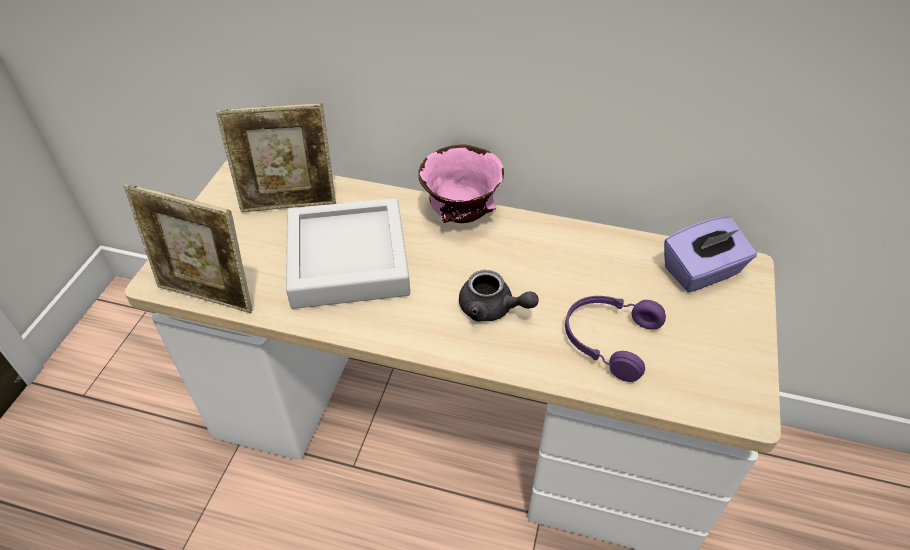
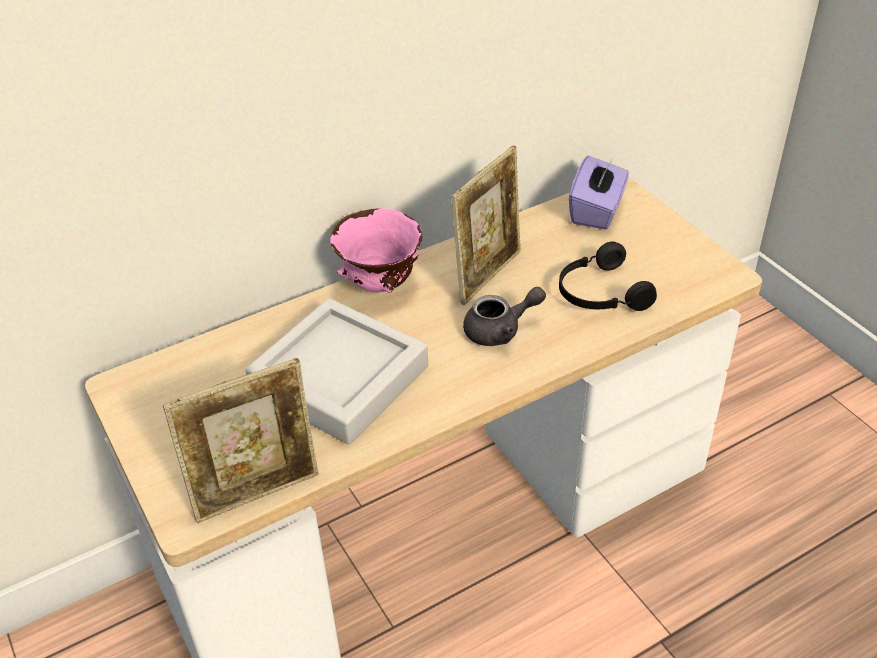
camera: 45 degrees left, 5 degrees down
picture frame [216,103,336,212] -> picture frame moved to [451,146,521,305]
purple headphones [565,296,666,382] -> black headphones [559,242,657,311]

